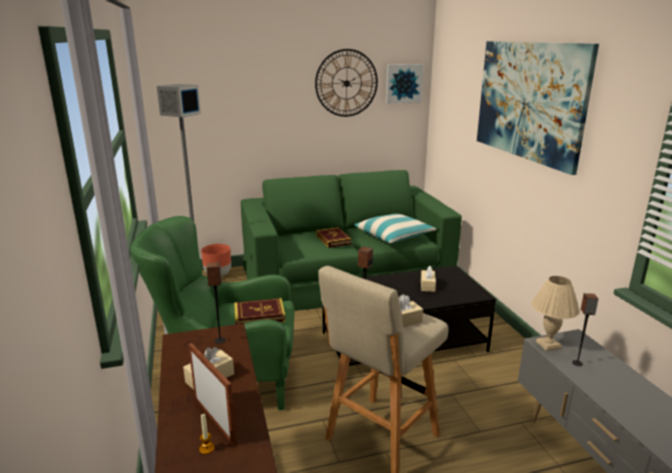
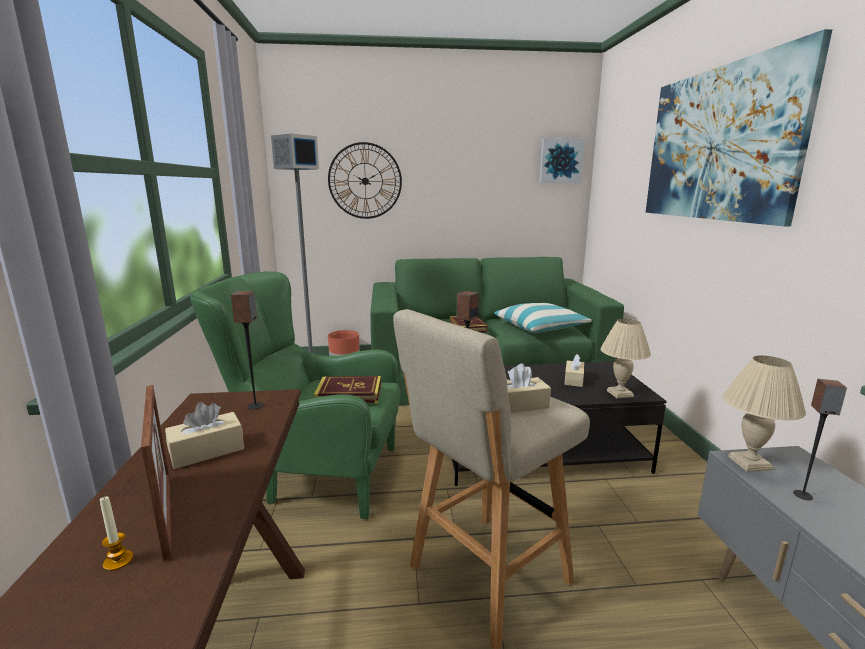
camera: 10 degrees right, 5 degrees down
wall clock [315,49,378,117] -> wall clock moved to [328,142,402,219]
none -> beige table lamp [600,319,651,398]

